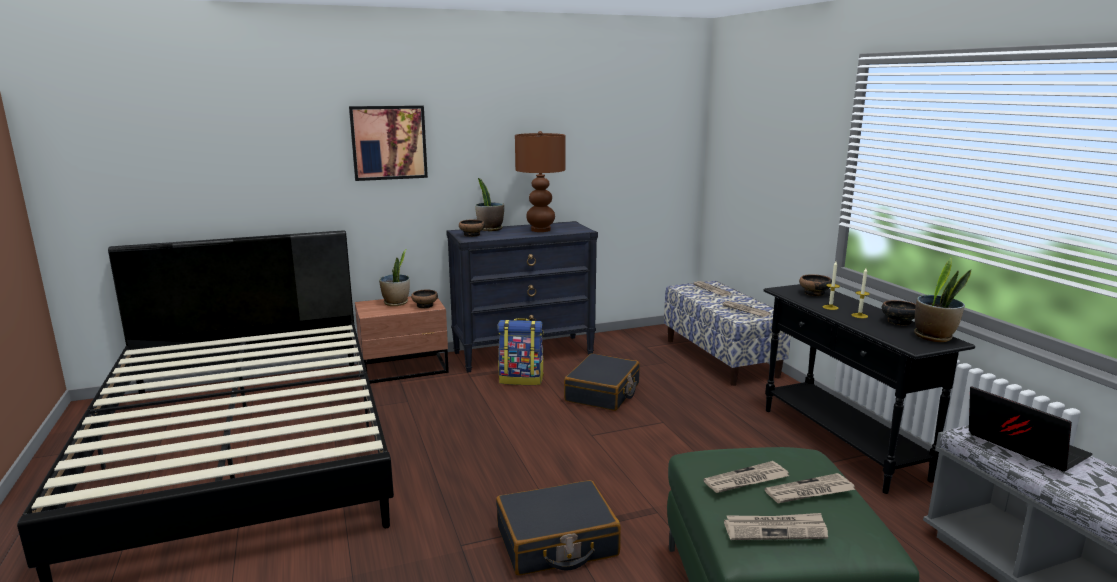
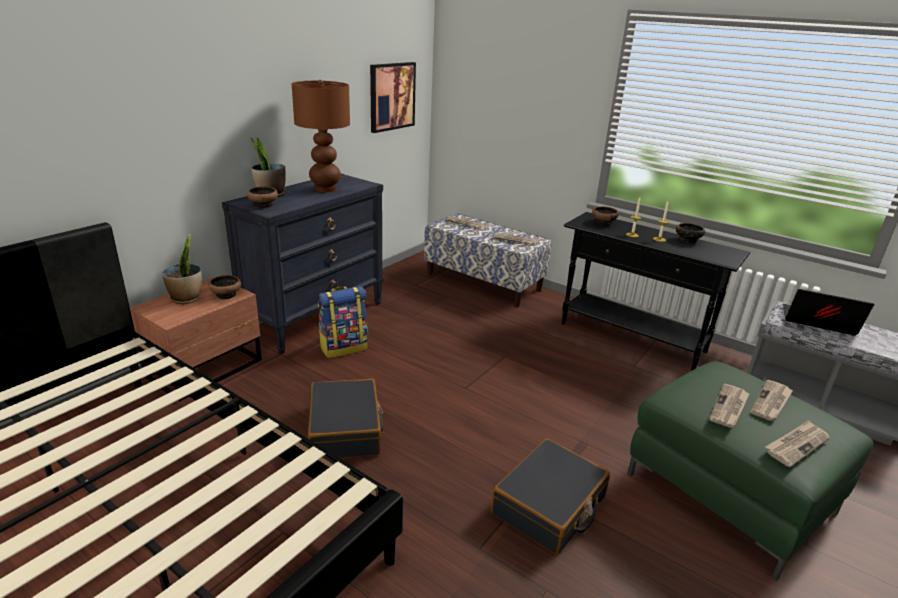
camera: 35 degrees left, 10 degrees up
picture [349,105,428,181] -> picture moved to [370,62,416,133]
black suitcase [564,353,640,411] -> black suitcase moved to [307,379,383,458]
potted plant [914,258,971,342] -> none

